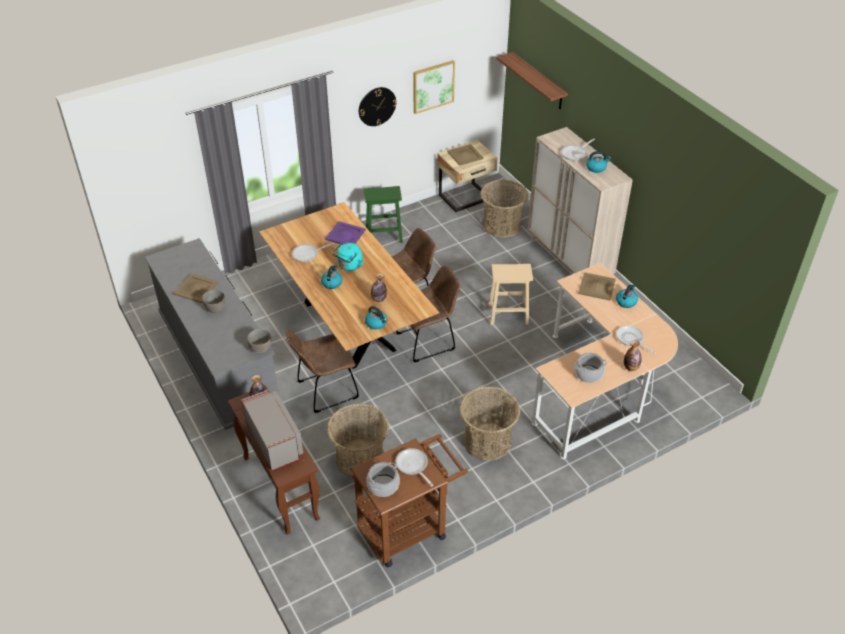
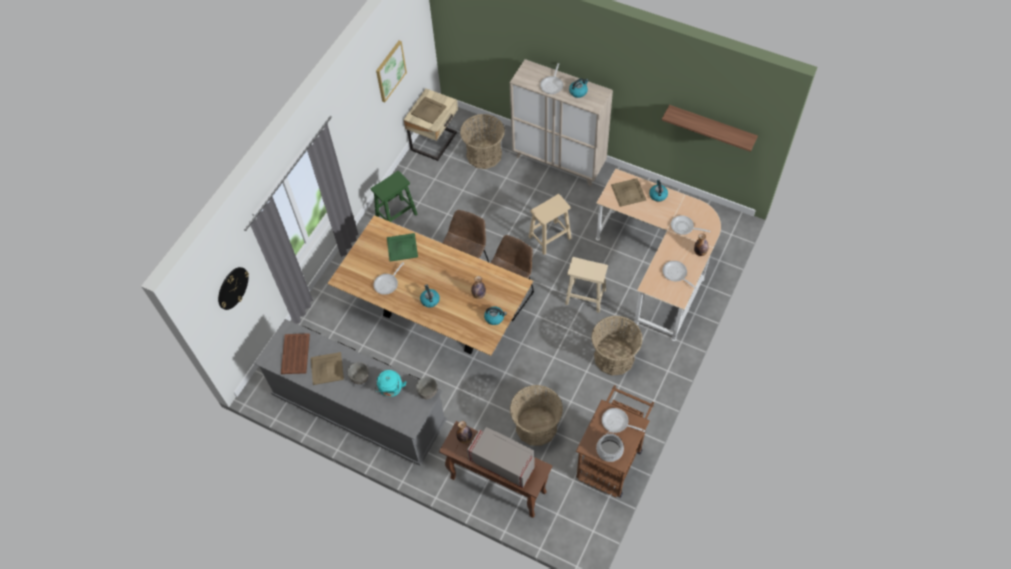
camera: 30 degrees left, 15 degrees up
brown chair [286,329,359,413] -> none
purple tray [325,221,366,245] -> green tray [387,233,418,262]
turquoise kettle [332,243,363,271] -> turquoise kettle moved to [375,370,406,397]
wall clock [359,87,397,126] -> wall clock moved to [218,267,249,310]
shelf [497,52,568,109] -> shelf moved to [662,105,758,152]
cooking pot [574,353,607,383] -> frying pan [662,261,696,289]
none -> brown tray [281,333,310,374]
none -> beige stool [565,257,608,313]

